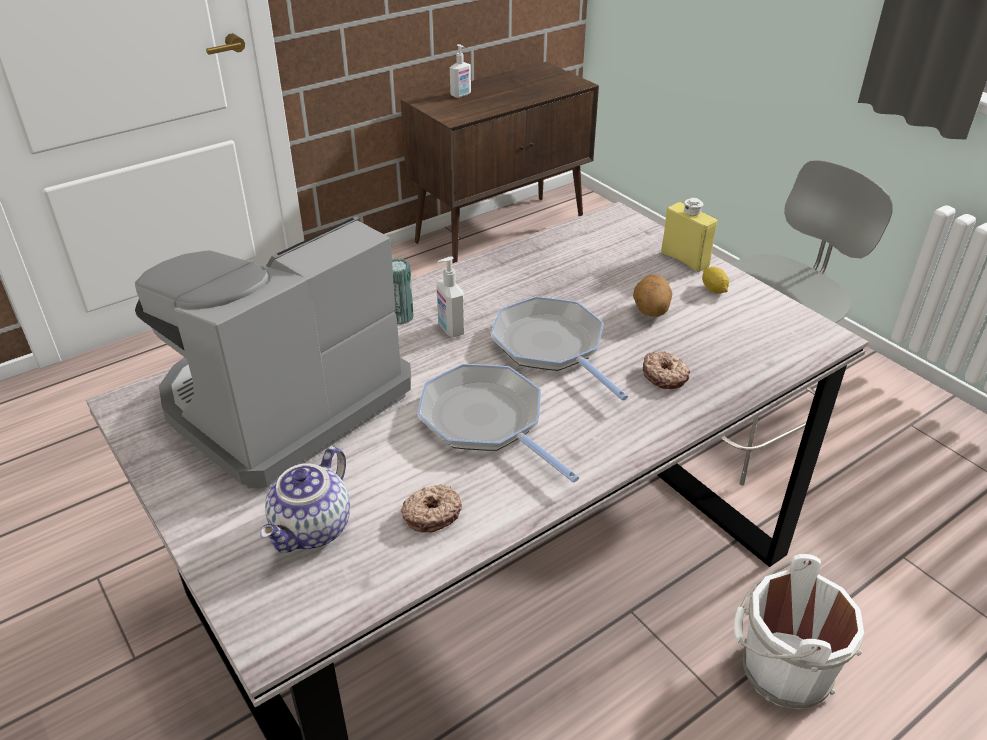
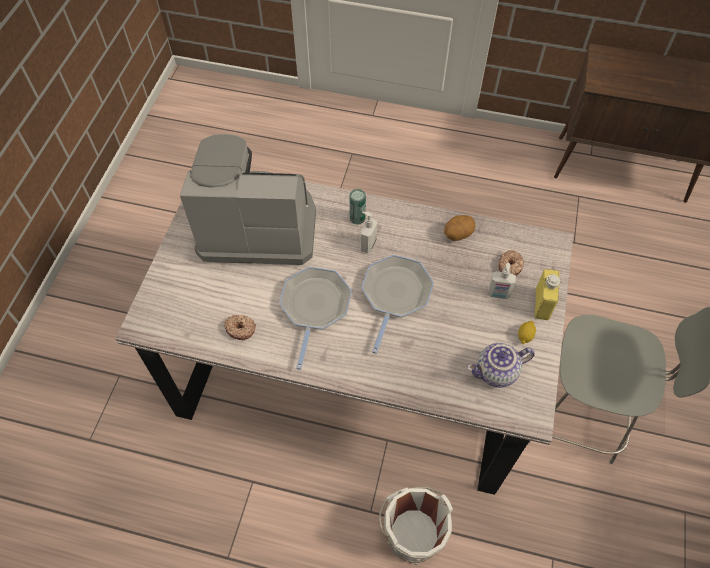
camera: 50 degrees right, 20 degrees up
teapot [260,446,350,552] -> teapot moved to [467,343,535,388]
soap dispenser [450,44,471,98] -> soap dispenser moved to [487,263,516,299]
potato [633,274,672,317] -> potato moved to [444,215,476,241]
donut [643,351,690,389] -> donut moved to [498,250,524,276]

